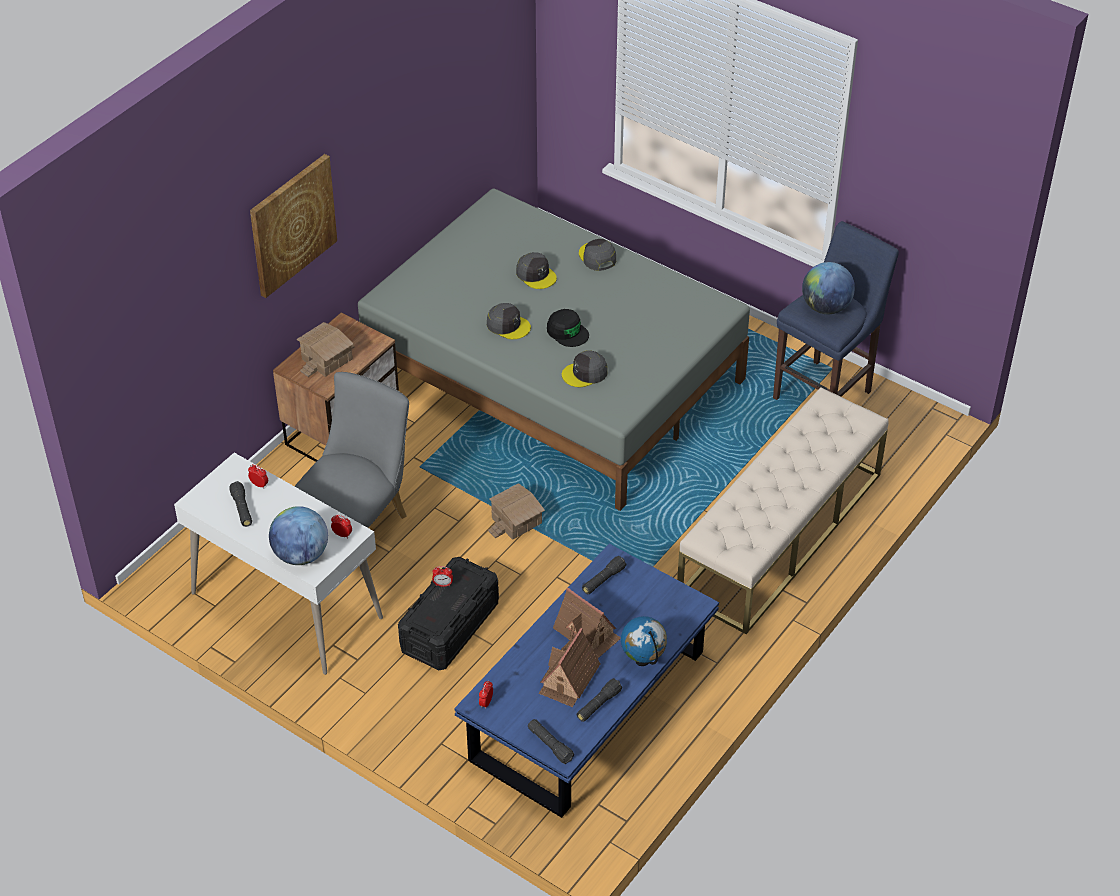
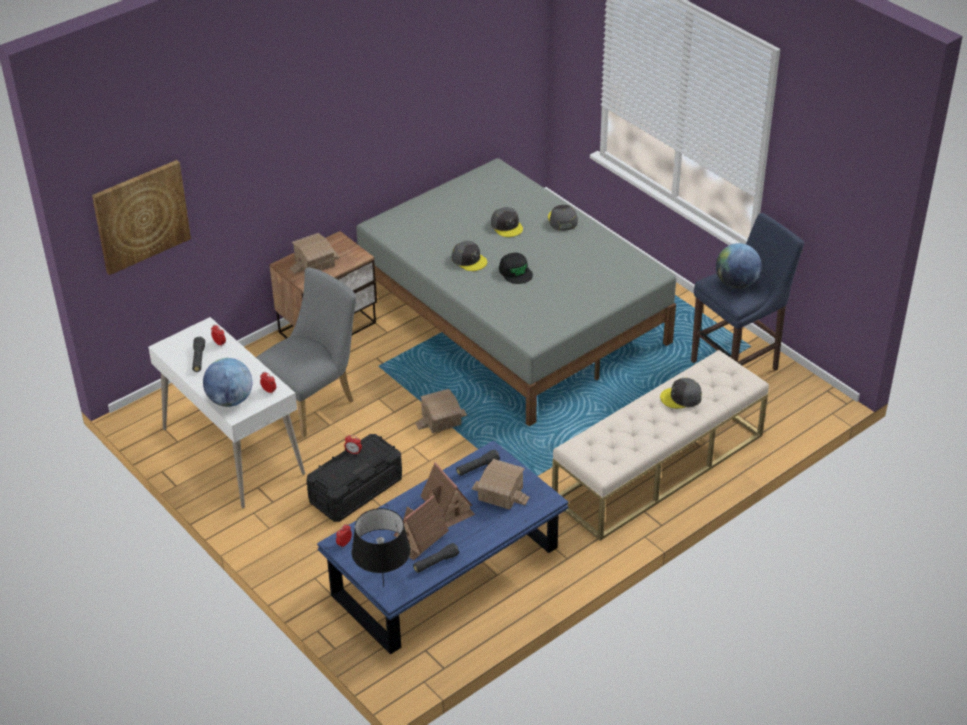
camera: 15 degrees right, 5 degrees down
picture [250,154,337,298] -> picture moved to [92,160,191,275]
black flashlight [528,719,574,764] -> black table lamp [352,508,411,587]
grey cap [562,350,608,387] -> grey cap moved to [660,378,702,409]
globe [621,616,667,666] -> none
none -> toy house [472,459,530,510]

